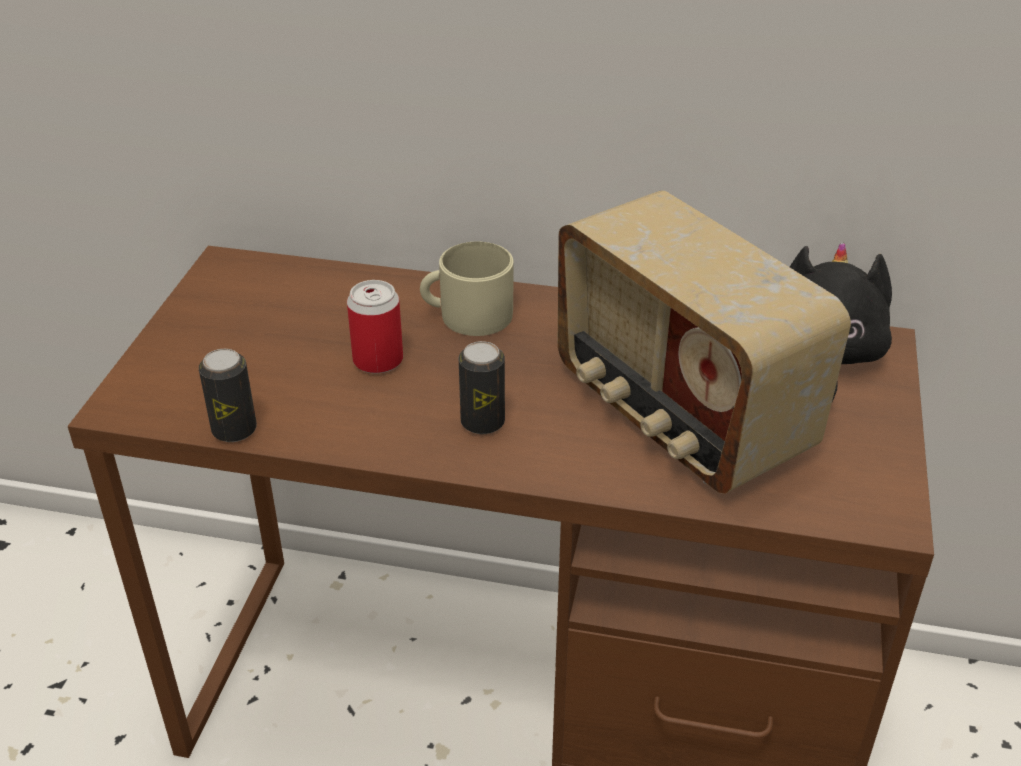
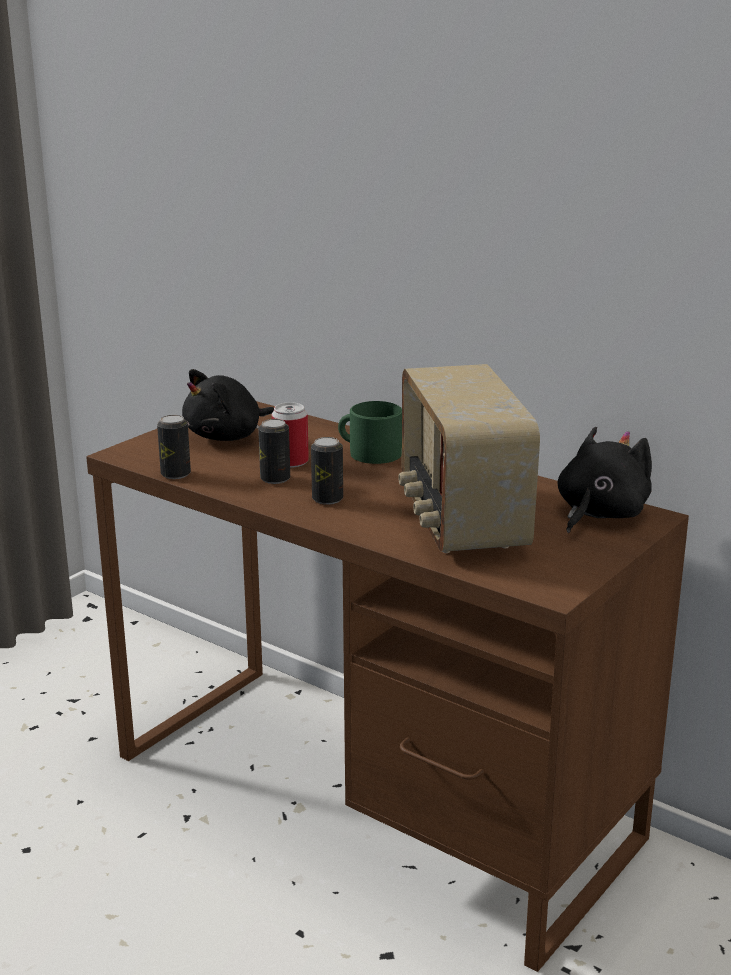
camera: 25 degrees right, 15 degrees down
beige mug [420,242,513,336] -> green mug [338,401,402,464]
none -> black plush toy [182,369,274,441]
none -> can [258,419,290,484]

